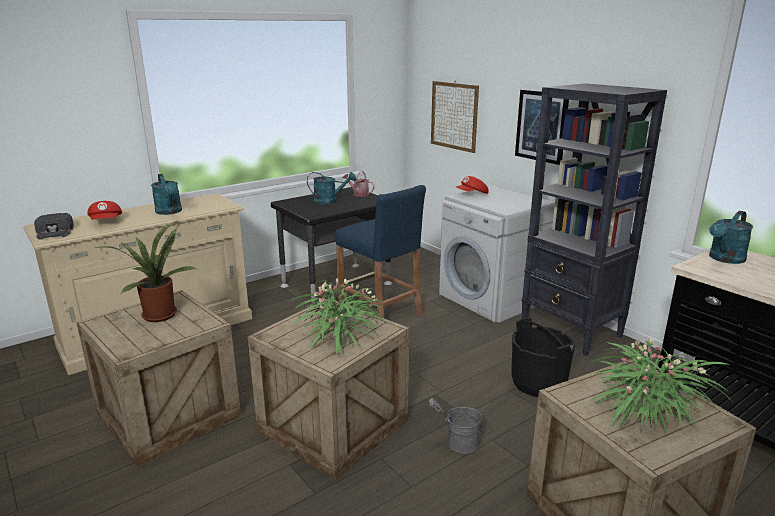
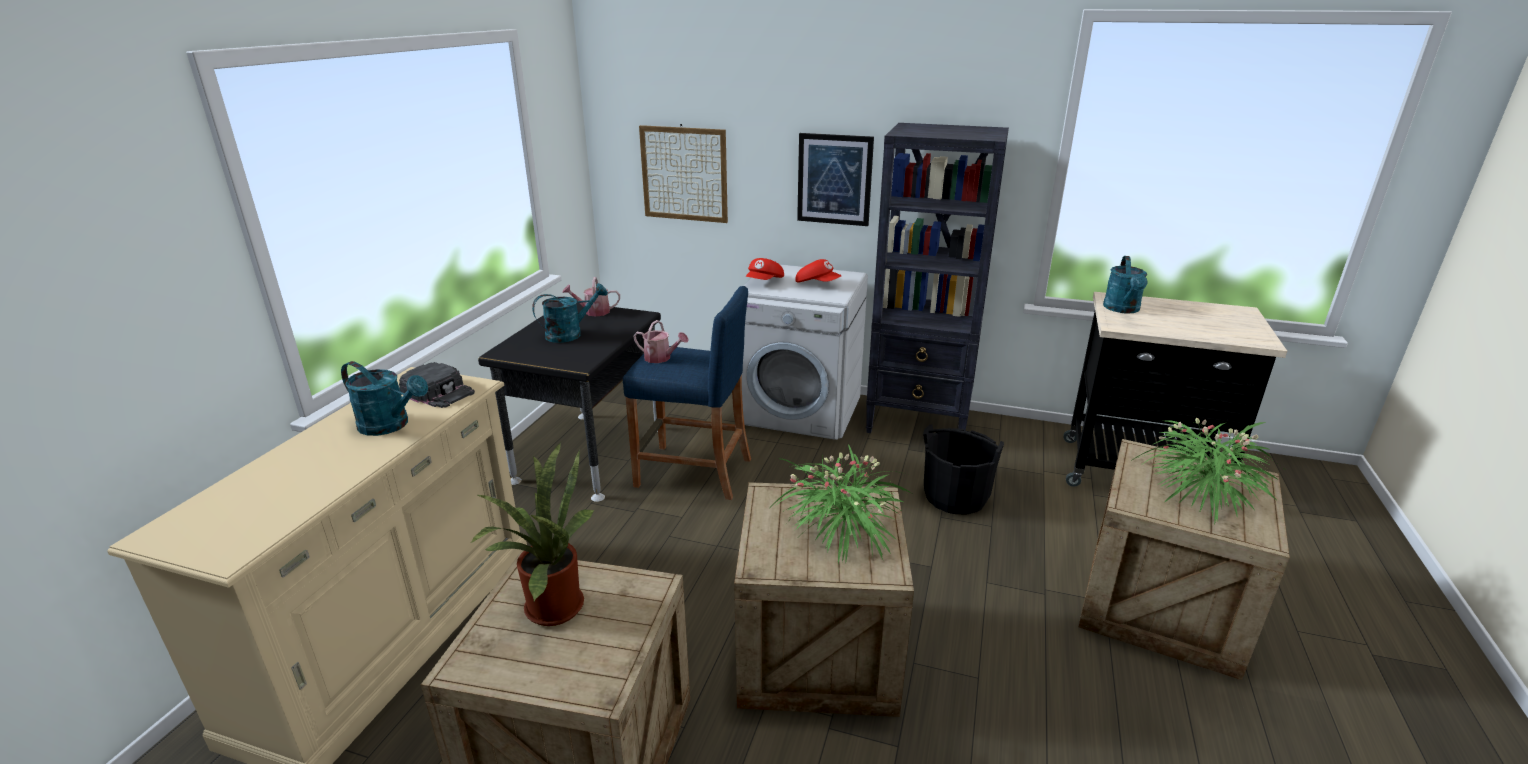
camera: 35 degrees left, 5 degrees up
black cap [34,213,74,240] -> black cap moved to [399,362,475,408]
red cap [87,201,122,220] -> red cap moved to [795,259,842,282]
grey bucket [429,398,482,454] -> none
none -> watering can [634,320,689,363]

